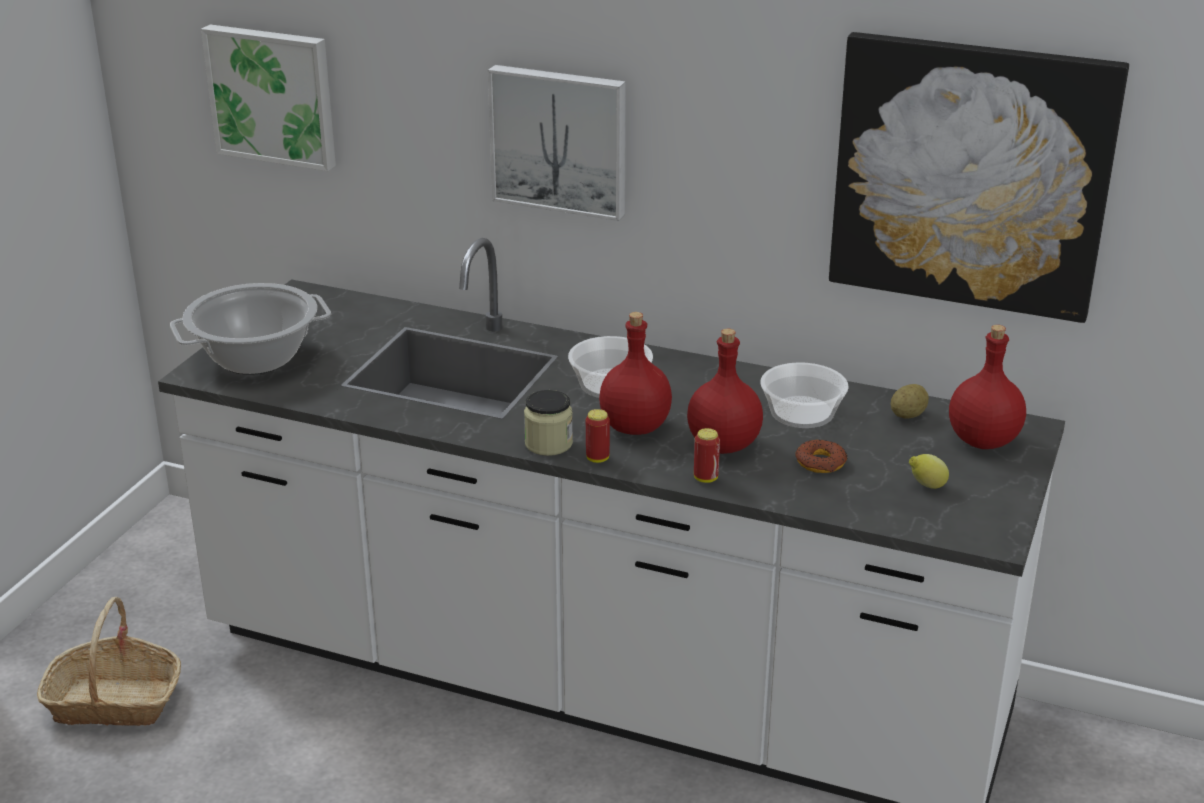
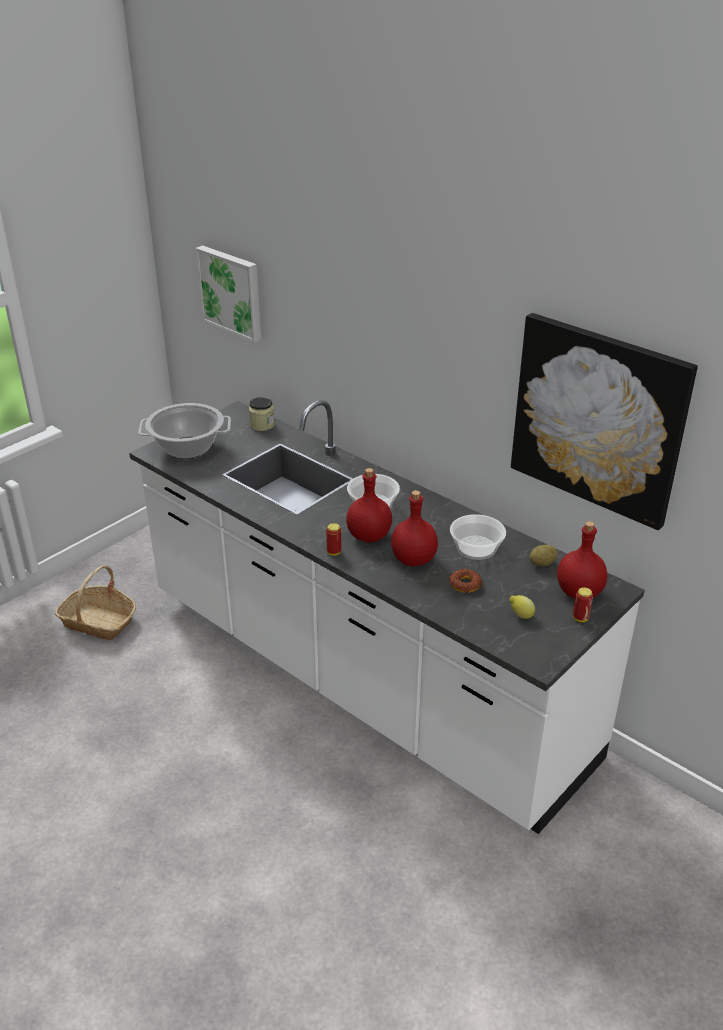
camera: 20 degrees right, 5 degrees up
picture [488,65,626,221] -> none
jar [524,390,573,456] -> jar moved to [249,397,275,431]
can [694,428,720,483] -> can moved to [573,587,593,622]

